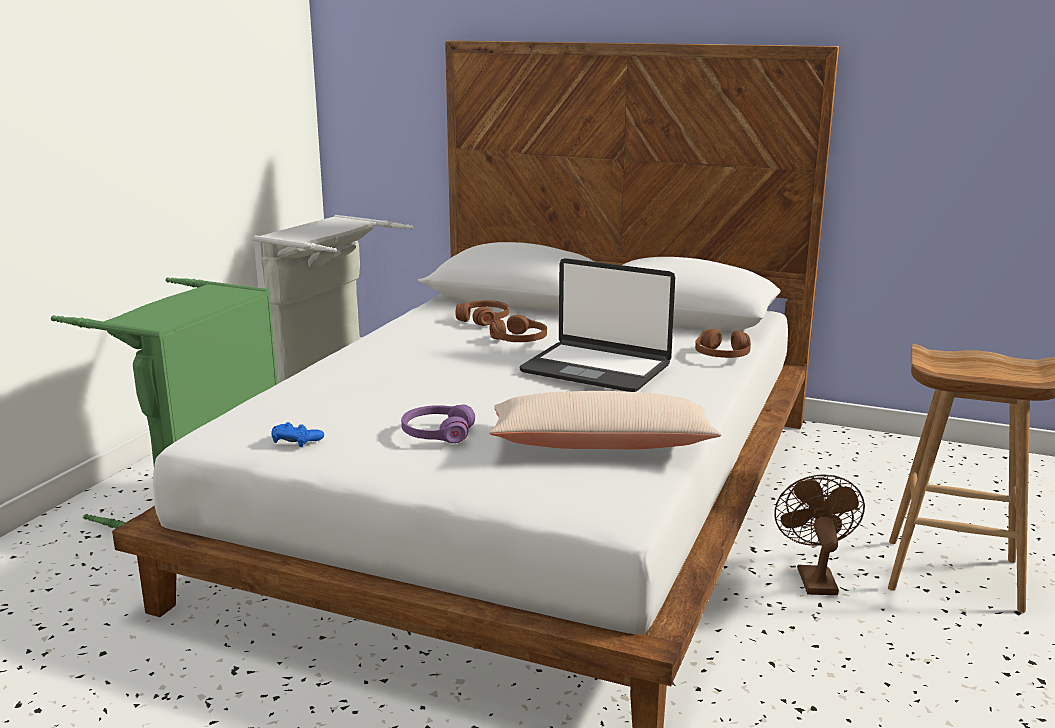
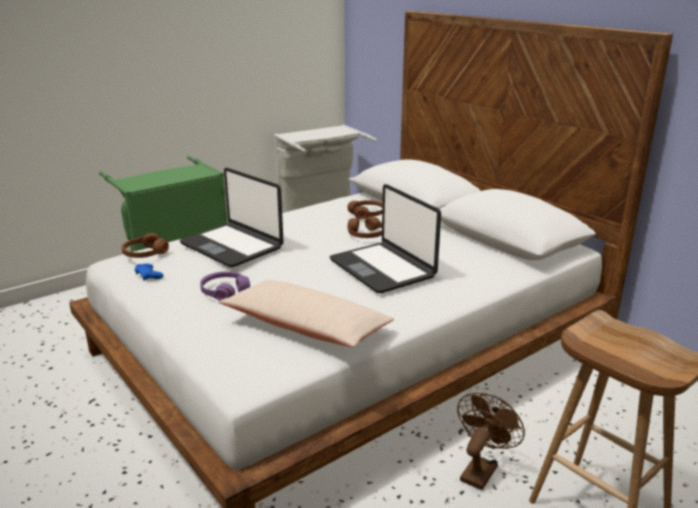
camera: 30 degrees right, 5 degrees up
brown headphones [695,329,751,358] -> brown headphones moved to [122,233,169,258]
none -> laptop [180,168,284,267]

